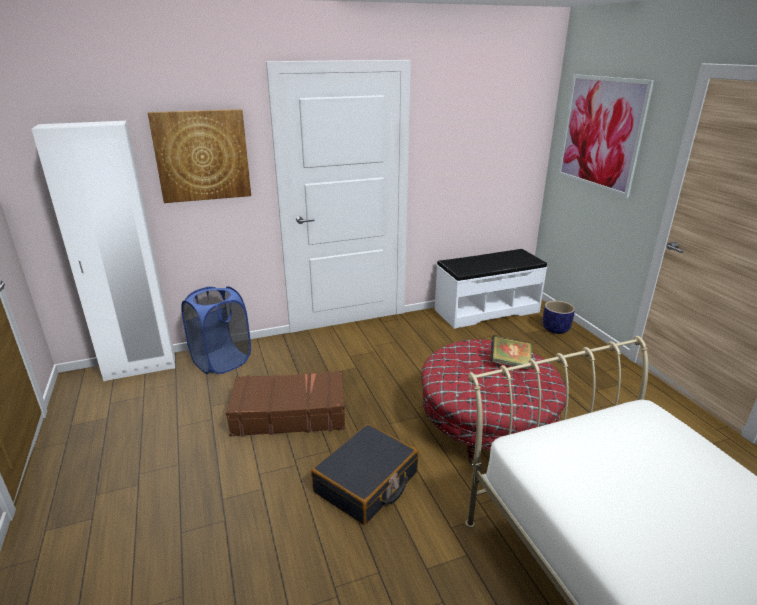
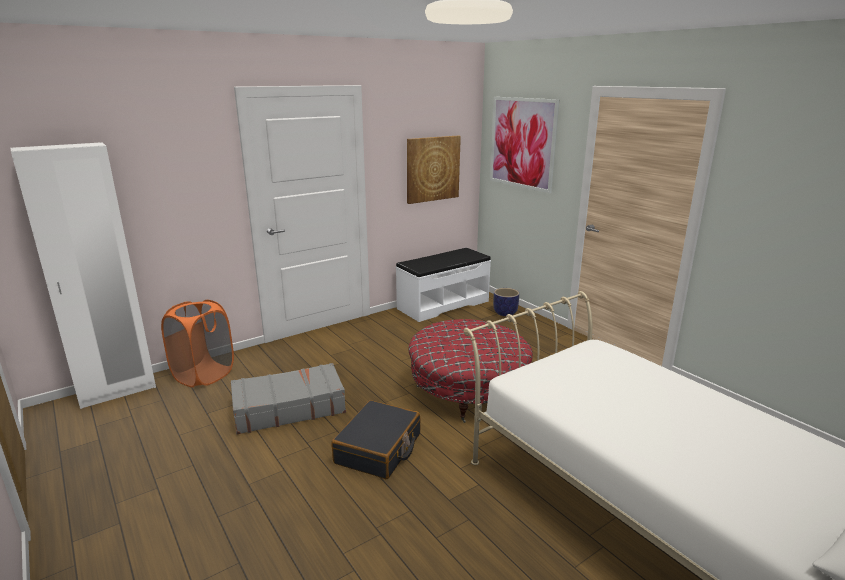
camera: 15 degrees left, 5 degrees down
picture [148,109,251,203] -> picture moved to [407,136,461,204]
blue laundry basket [181,286,251,374] -> orange laundry basket [161,300,234,388]
brown suitcase [226,371,345,436] -> grey suitcase [231,363,346,434]
book [490,335,532,370] -> none

